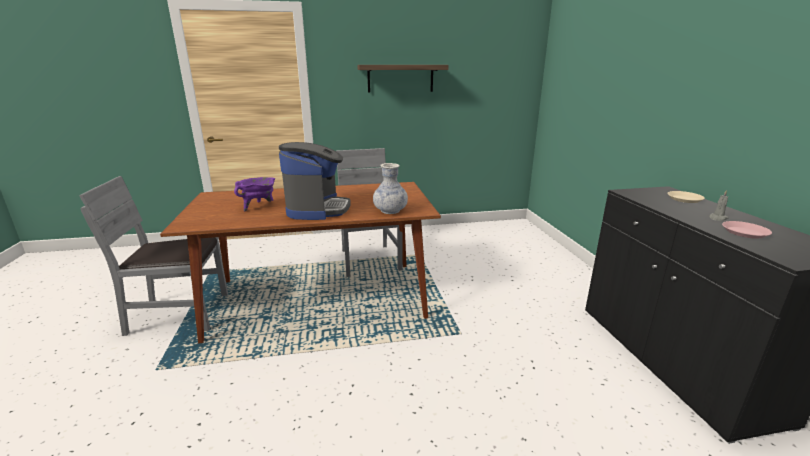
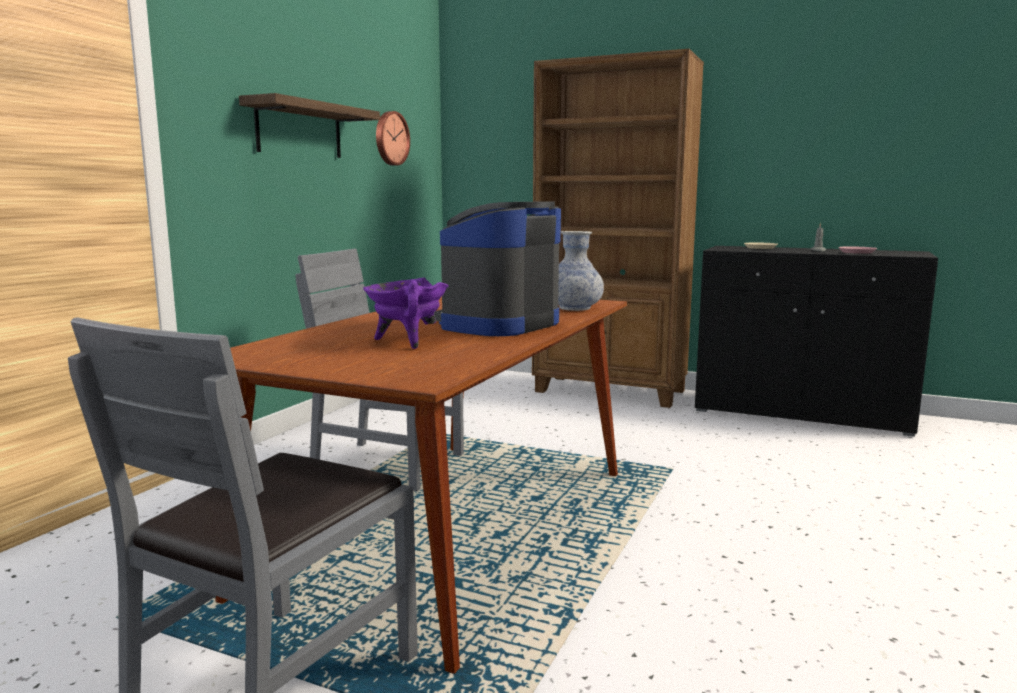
camera: 55 degrees left, 10 degrees down
coffee machine [279,142,351,220] -> coffee machine turned 90 degrees counterclockwise [434,201,561,336]
none -> wall clock [376,111,410,166]
none -> brown bookcase [532,49,704,408]

